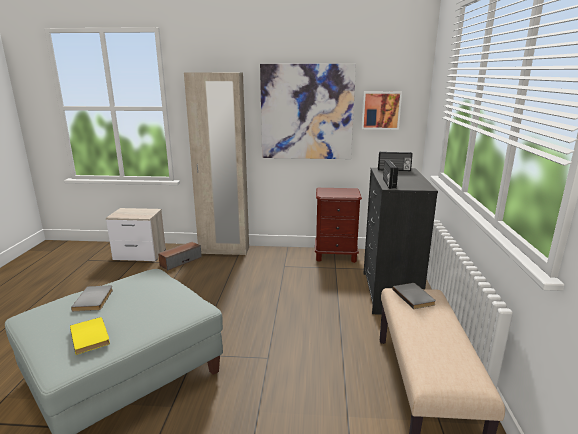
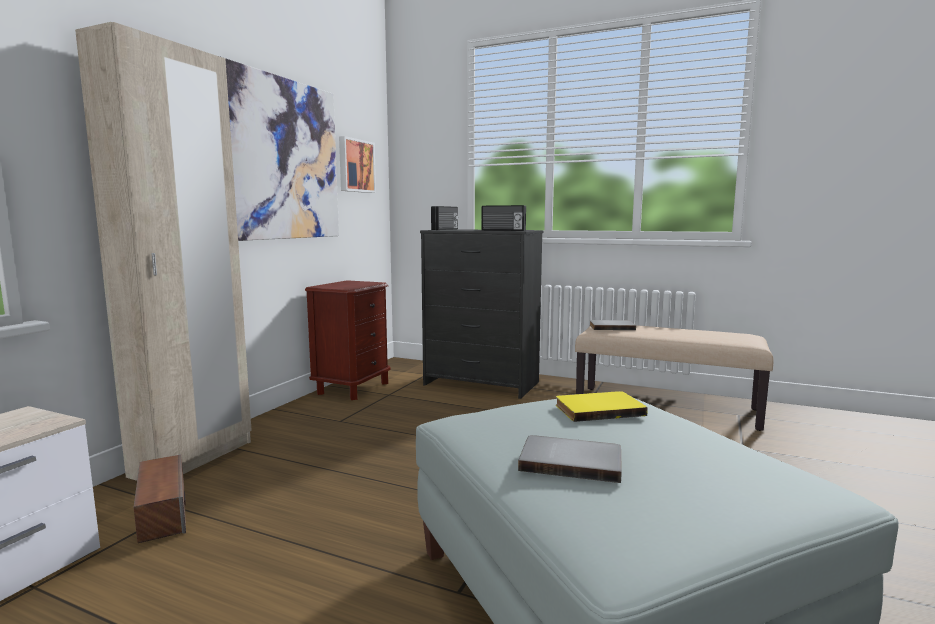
camera: 70 degrees left, 10 degrees down
yellow book [70,317,110,355] -> yellow book moved to [556,391,648,422]

